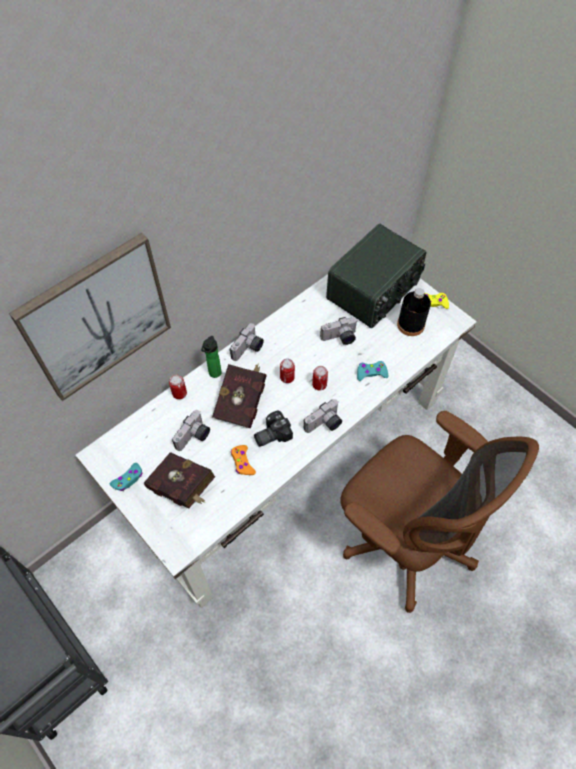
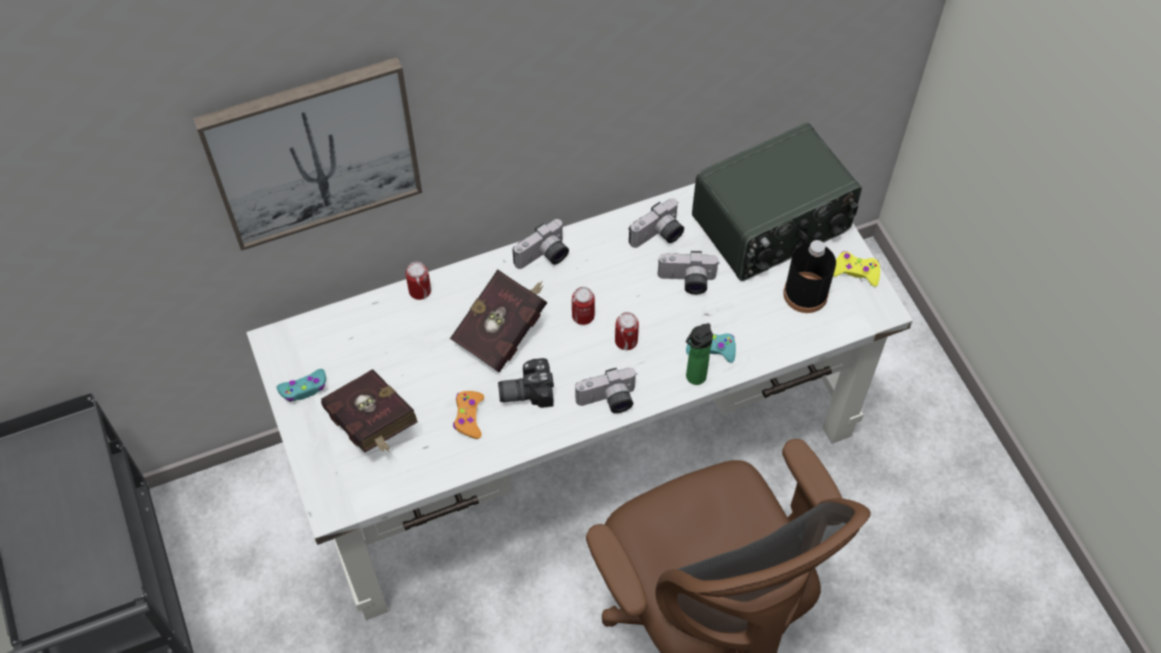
camera: 20 degrees right, 0 degrees up
camera [172,410,210,451] -> camera moved to [629,198,684,248]
bottle [201,336,222,378] -> bottle moved to [686,323,713,385]

